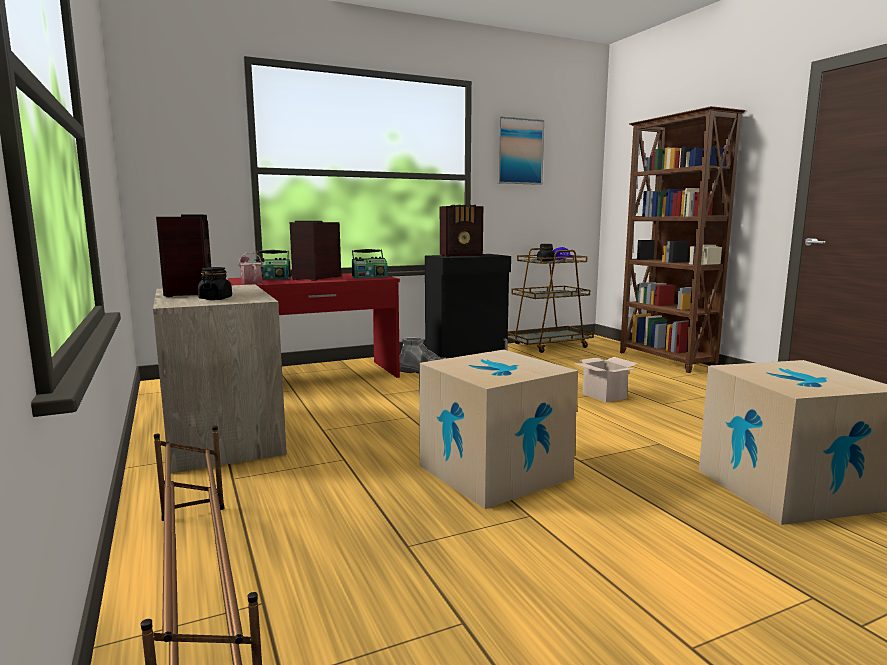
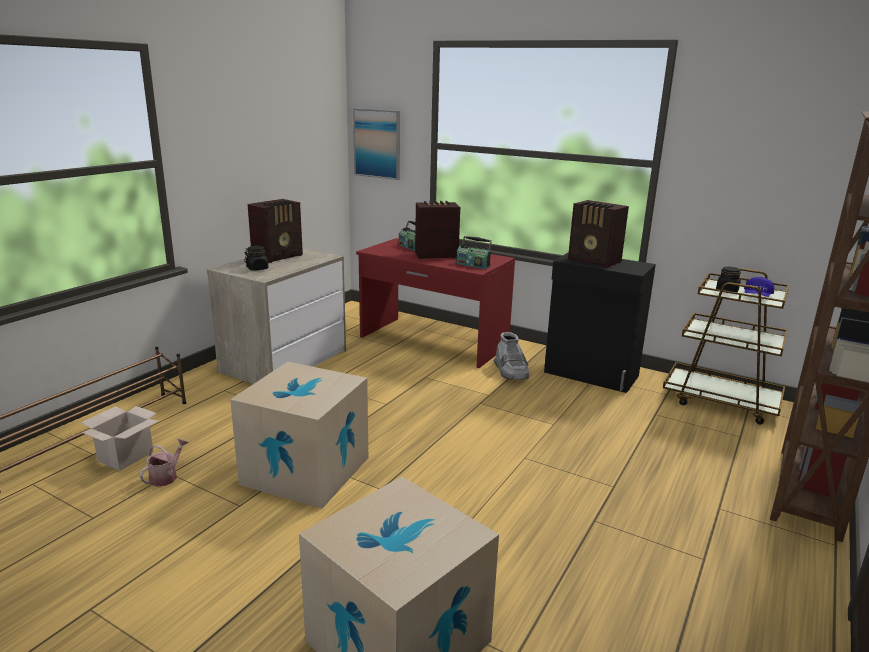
camera: 55 degrees right, 10 degrees up
watering can [238,252,263,284] -> watering can moved to [140,439,189,487]
picture [497,116,544,185] -> picture moved to [353,108,400,180]
cardboard box [574,357,638,403] -> cardboard box moved to [81,406,158,471]

